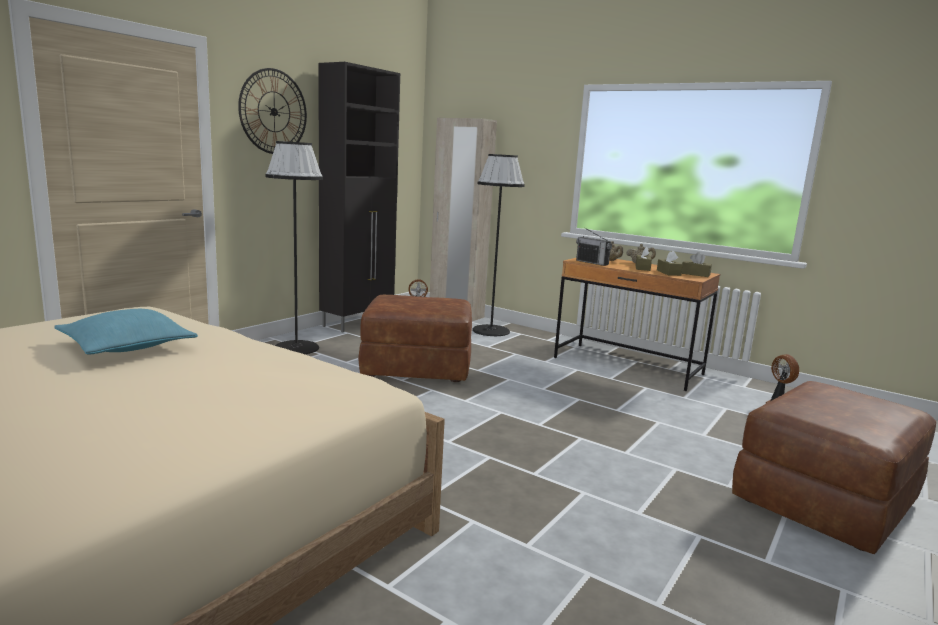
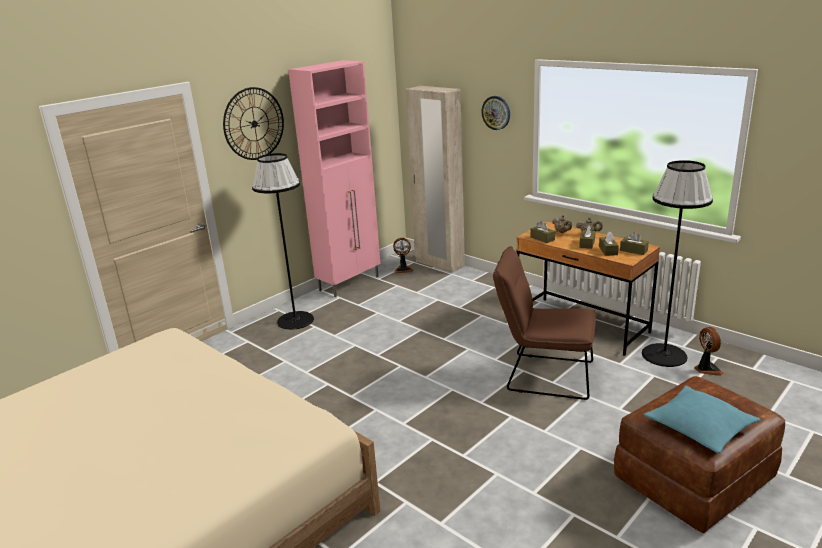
camera: 10 degrees right, 10 degrees up
turquoise pillow [54,309,198,354] -> turquoise pillow moved to [644,386,760,453]
black cabinet [318,62,400,333] -> pink cabinet [288,60,381,297]
brown ottoman [358,295,472,382] -> none
black floor lamp [472,154,525,336] -> black floor lamp moved to [642,160,713,367]
radio [576,227,612,266] -> brown tissue box [530,221,555,243]
none -> wall clock [481,96,510,130]
none -> brown chair [493,246,596,400]

